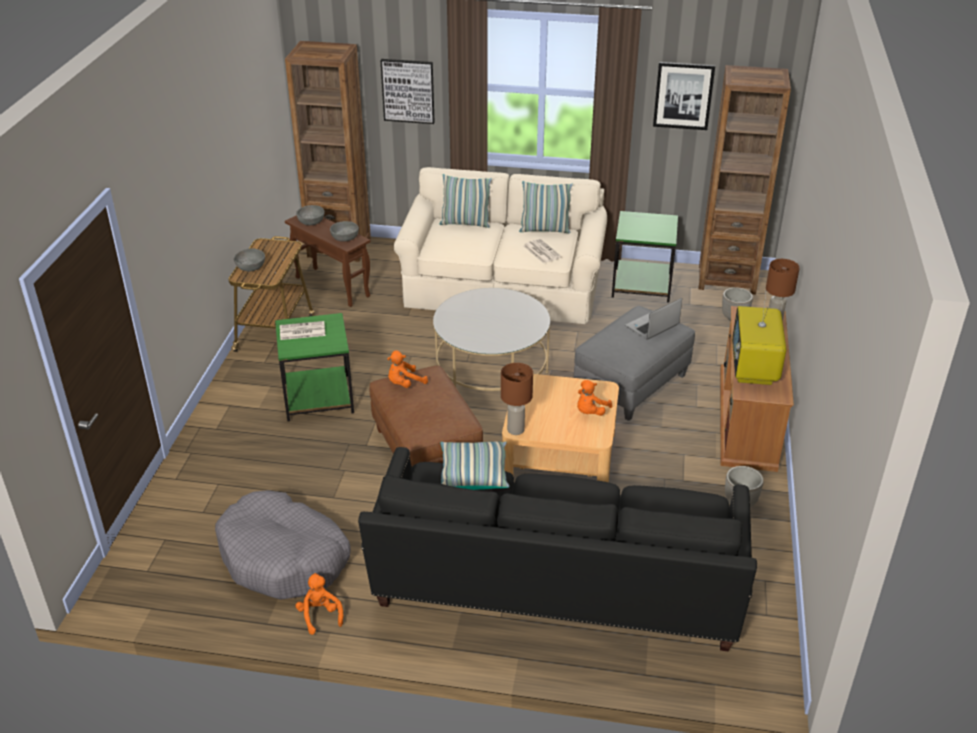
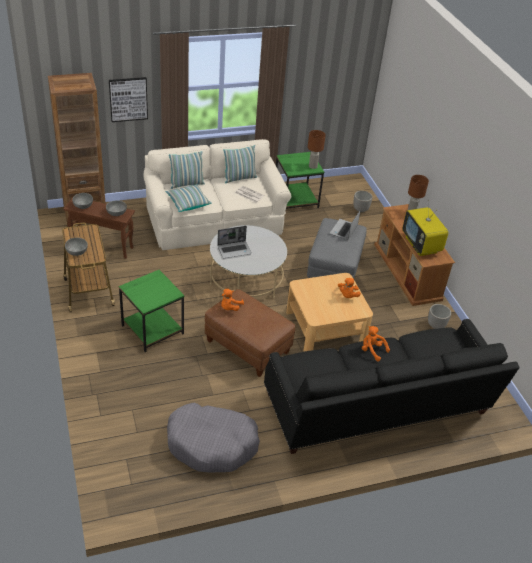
camera: 30 degrees left, 5 degrees up
newspaper [280,321,325,340] -> none
orange plush toy [296,573,343,635] -> orange plush toy moved to [362,326,390,361]
pillow [440,442,509,490] -> pillow moved to [166,184,212,212]
brown table lamp [501,363,533,435] -> brown table lamp moved to [308,130,326,169]
picture [653,62,715,130] -> none
brown bookcase [699,65,791,295] -> none
none -> laptop [217,226,252,258]

